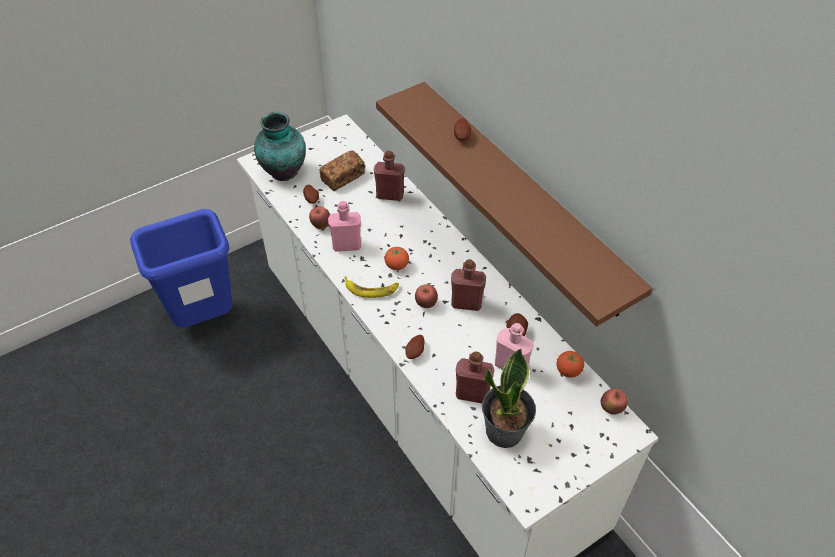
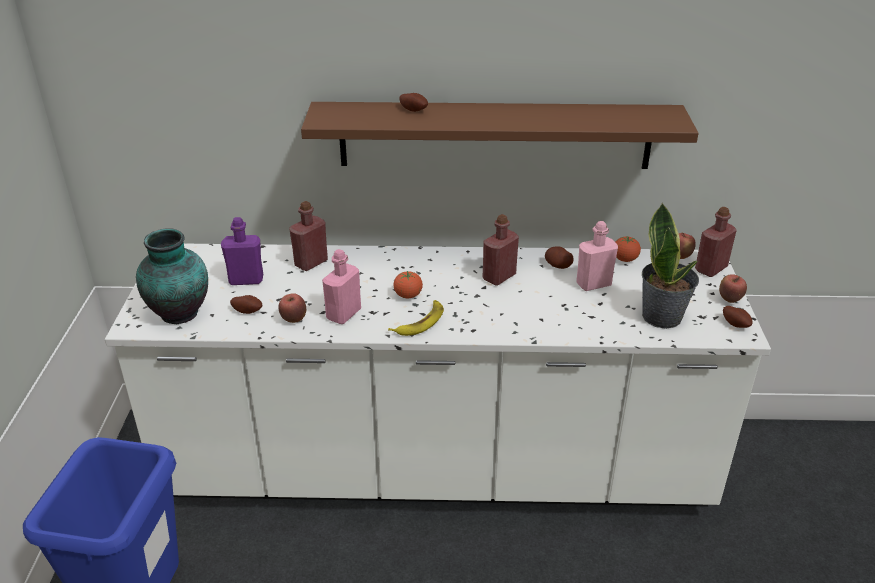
camera: 55 degrees left, 15 degrees down
bread [320,151,365,191] -> purple bottle [221,217,263,285]
potato [406,335,425,359] -> potato moved to [723,306,753,328]
apple [415,284,438,308] -> apple moved to [719,274,747,303]
red bottle [456,351,494,403] -> red bottle moved to [695,207,737,277]

